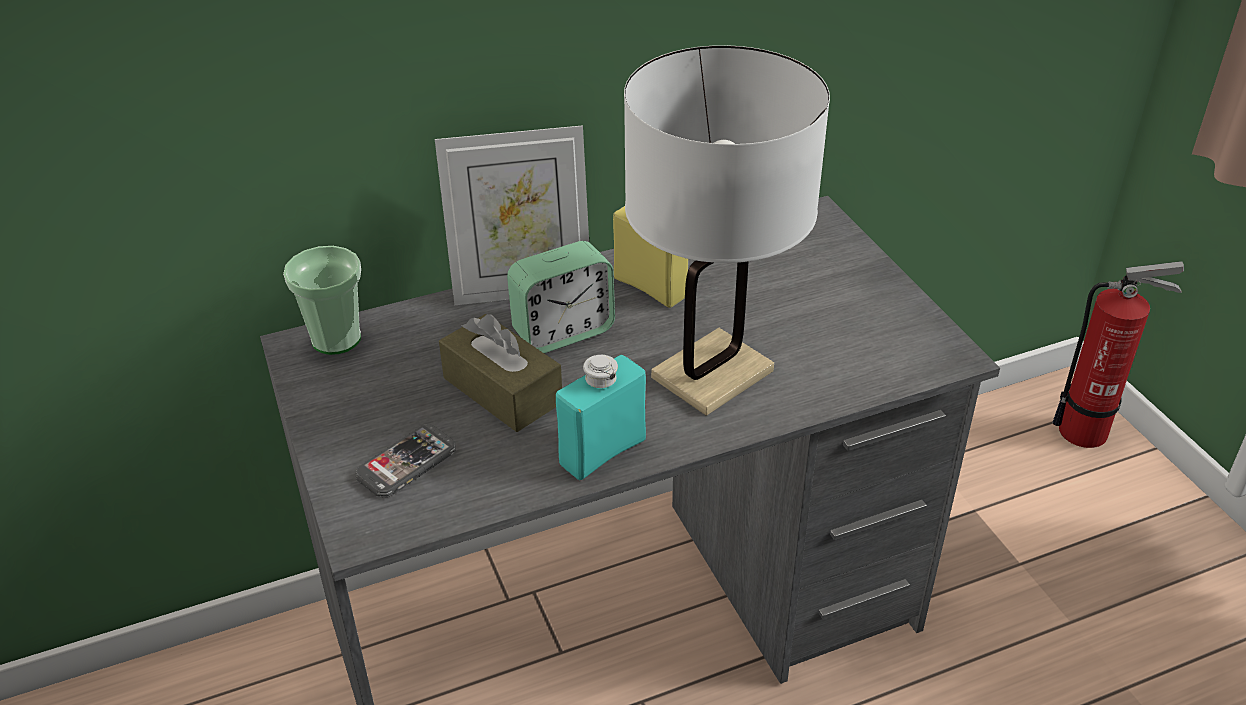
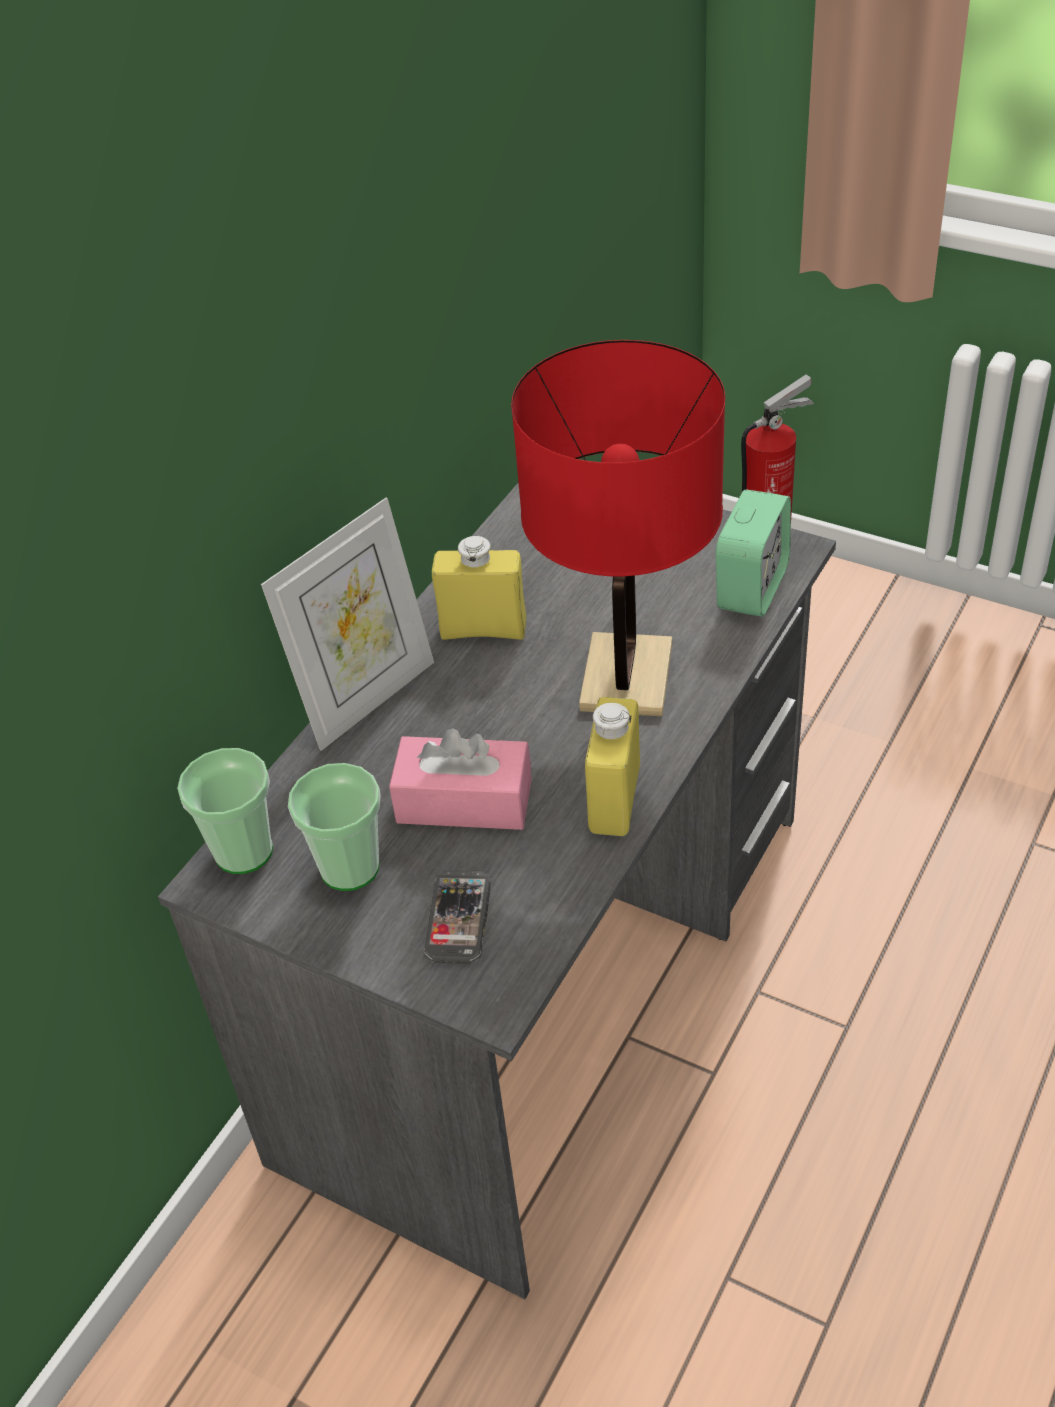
camera: 35 degrees left, 5 degrees up
brown tissue box [439,314,562,432] -> pink tissue box [389,728,532,830]
alarm clock [507,241,615,353] -> alarm clock moved to [716,489,791,617]
turquoise bottle [556,355,646,480] -> yellow bottle [585,697,640,836]
white table lamp [624,45,830,416] -> red table lamp [511,340,725,717]
none -> cup [288,763,381,891]

